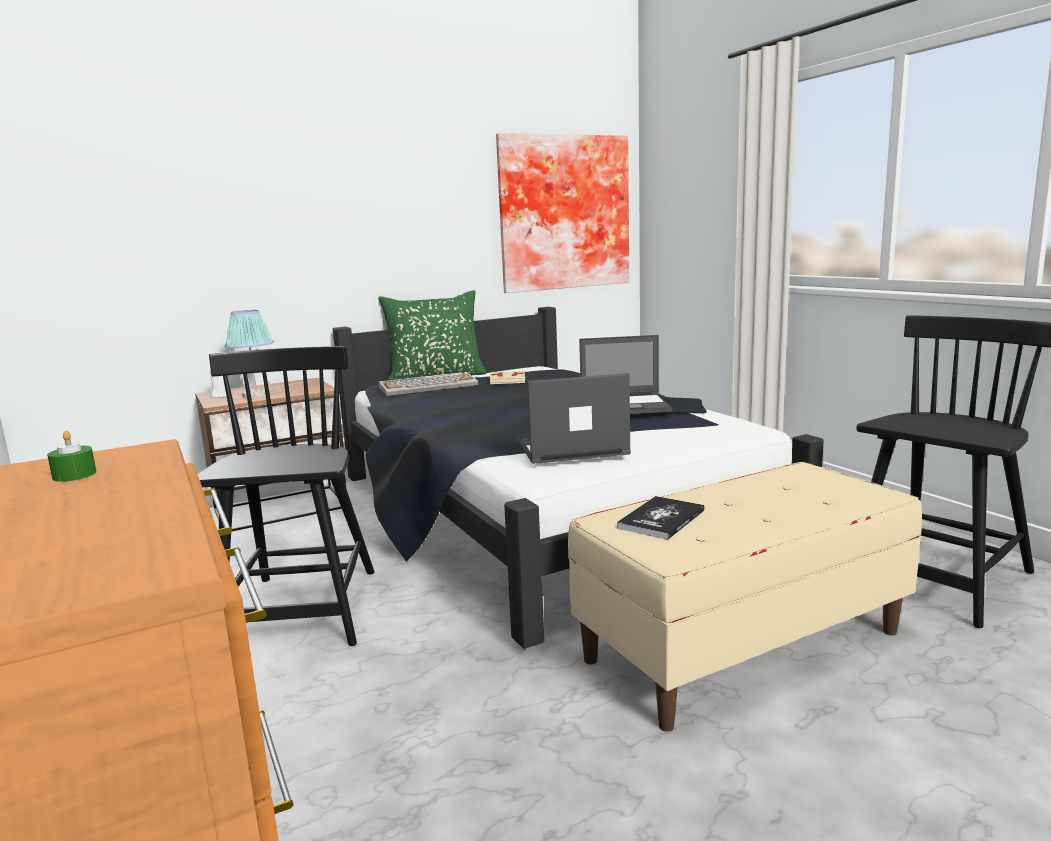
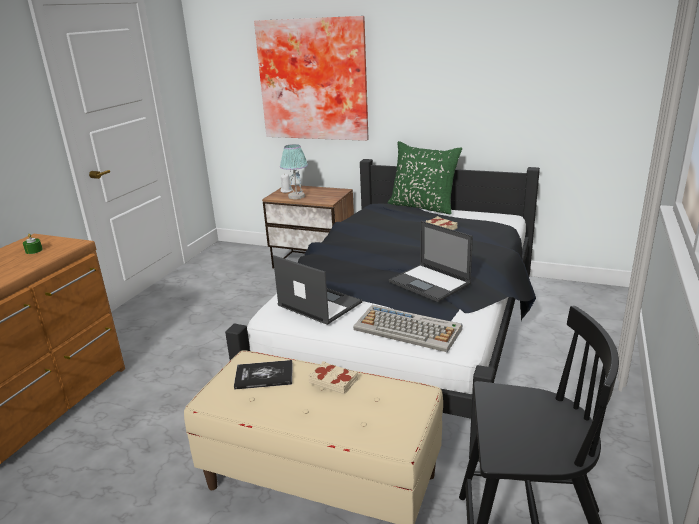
camera: 50 degrees right, 10 degrees up
black chair [198,346,374,646] -> none
keyboard [378,372,478,396] -> keyboard moved to [353,305,462,352]
picture [496,133,629,293] -> picture moved to [254,16,369,141]
none -> beige book [308,361,358,395]

